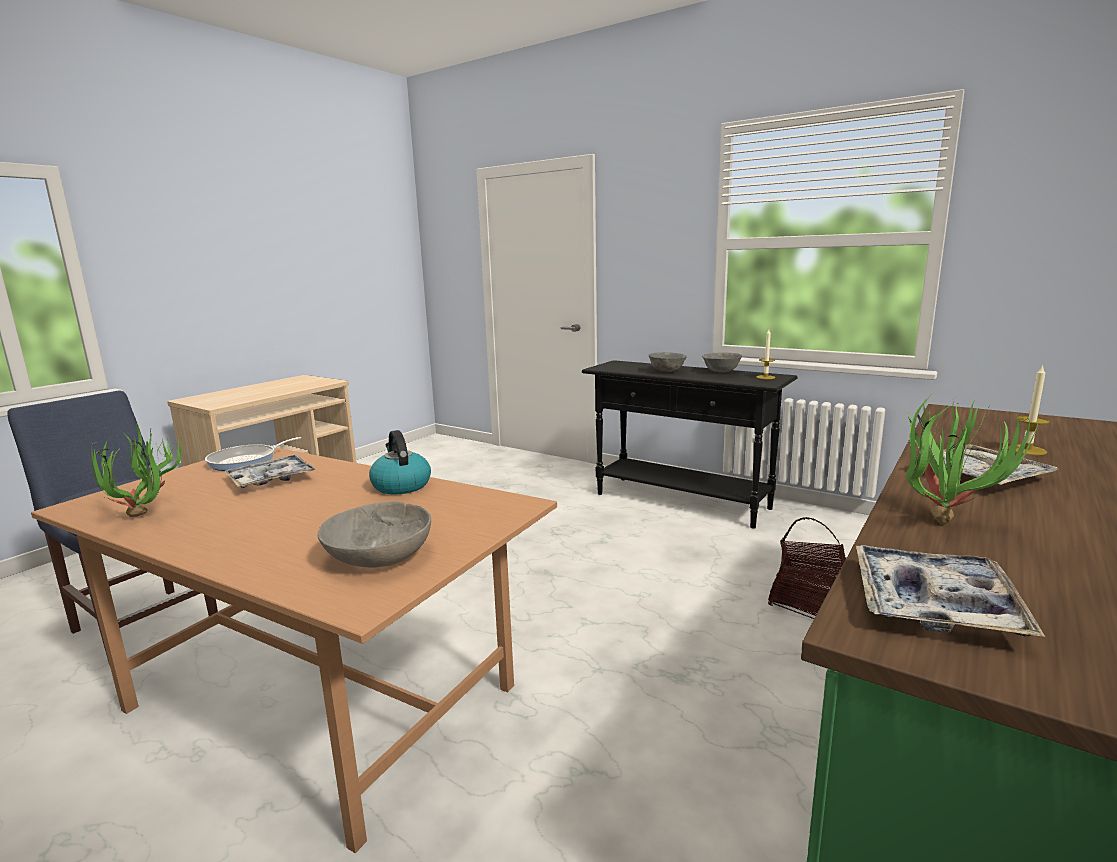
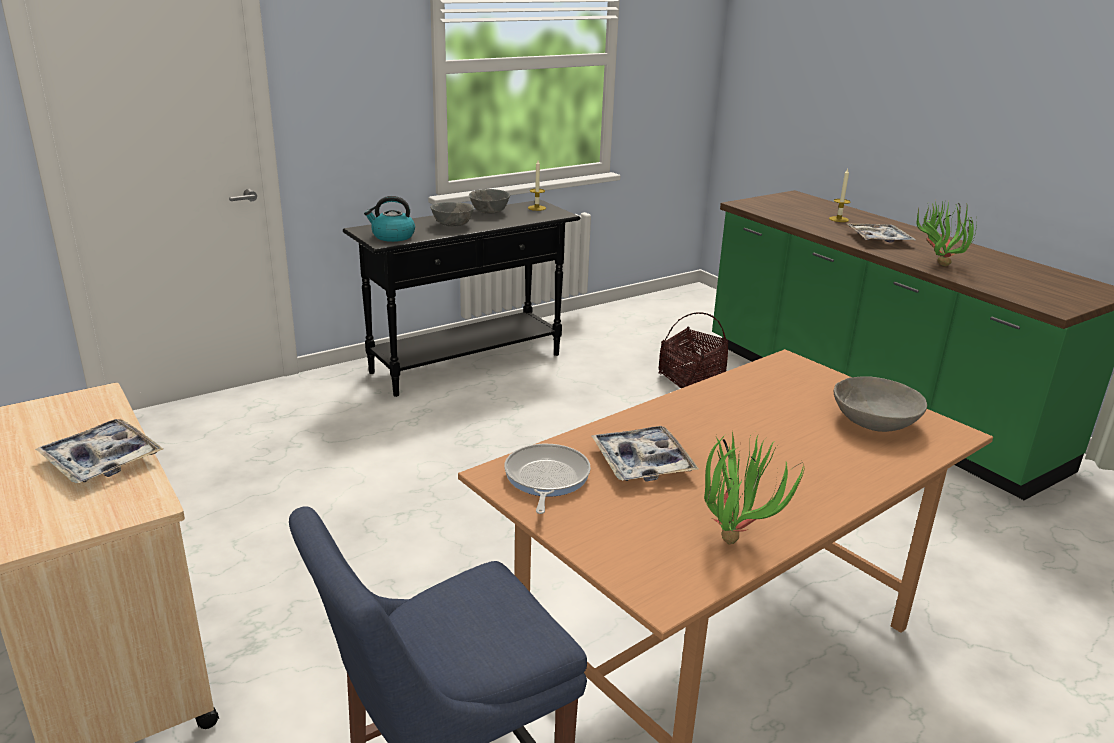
camera: 70 degrees left, 10 degrees up
frying pan [205,437,302,471] -> frying pan turned 150 degrees counterclockwise [504,444,591,514]
kettle [369,430,431,495] -> kettle moved to [364,196,415,242]
tray [856,545,1045,637] -> tray moved to [36,419,163,483]

